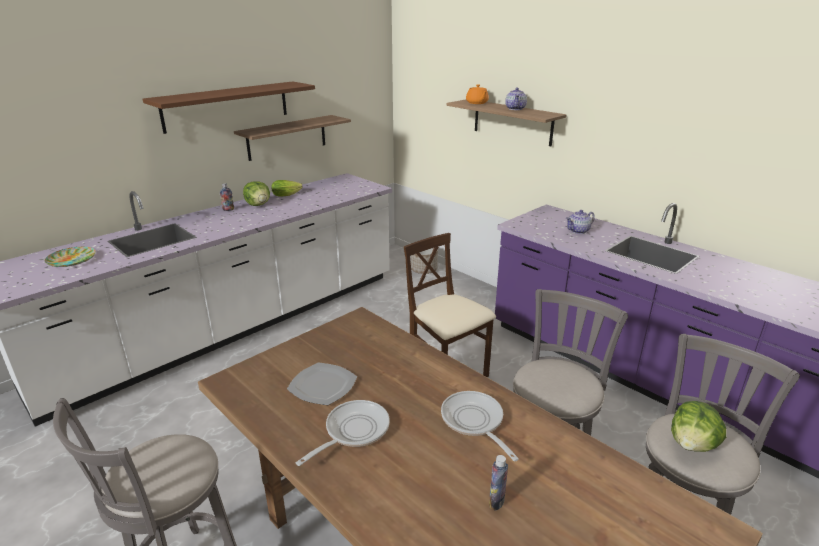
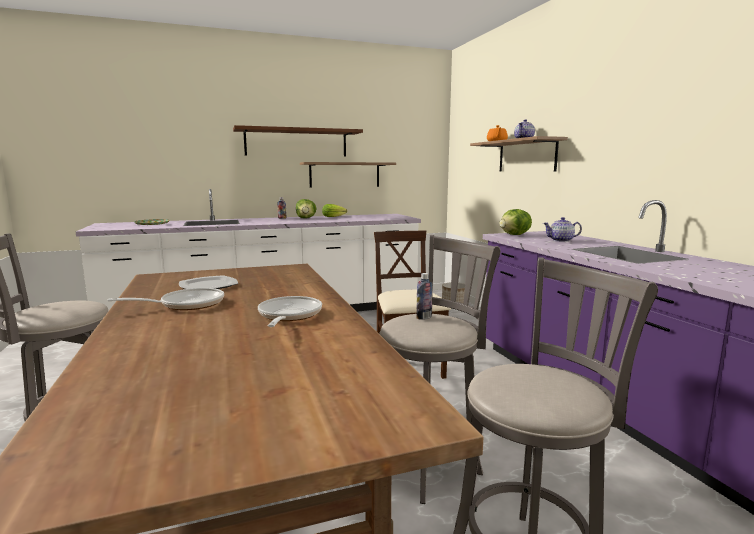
camera: 25 degrees right, 15 degrees down
bottle [489,455,508,511] -> bottle moved to [416,273,432,320]
lettuce [671,401,726,452] -> lettuce moved to [499,209,532,235]

